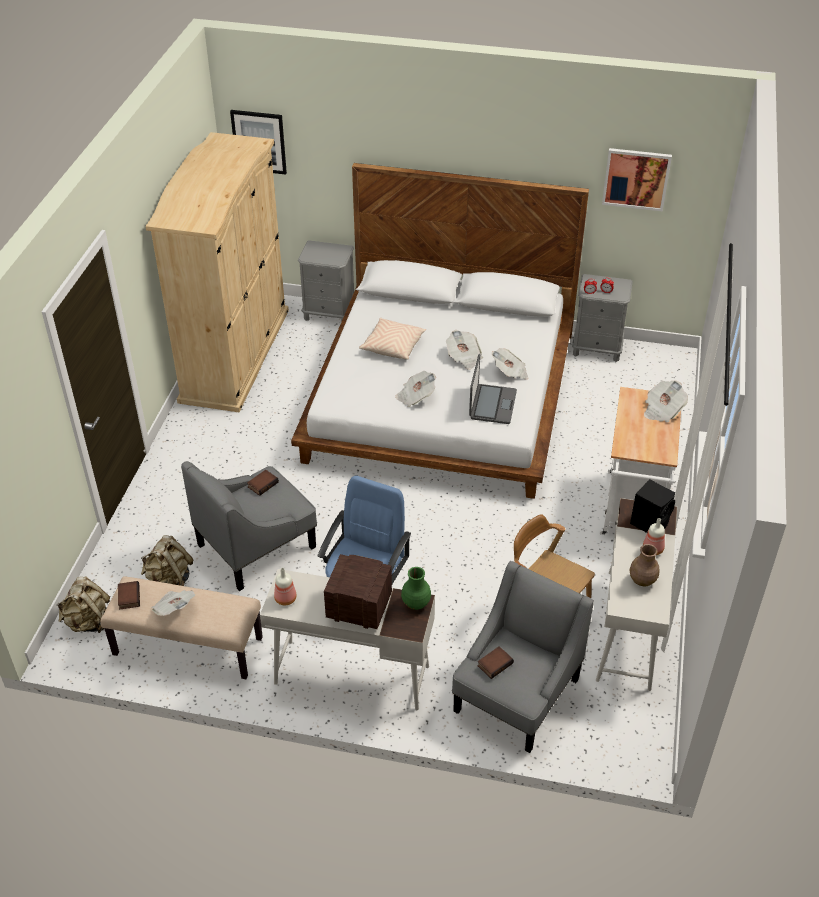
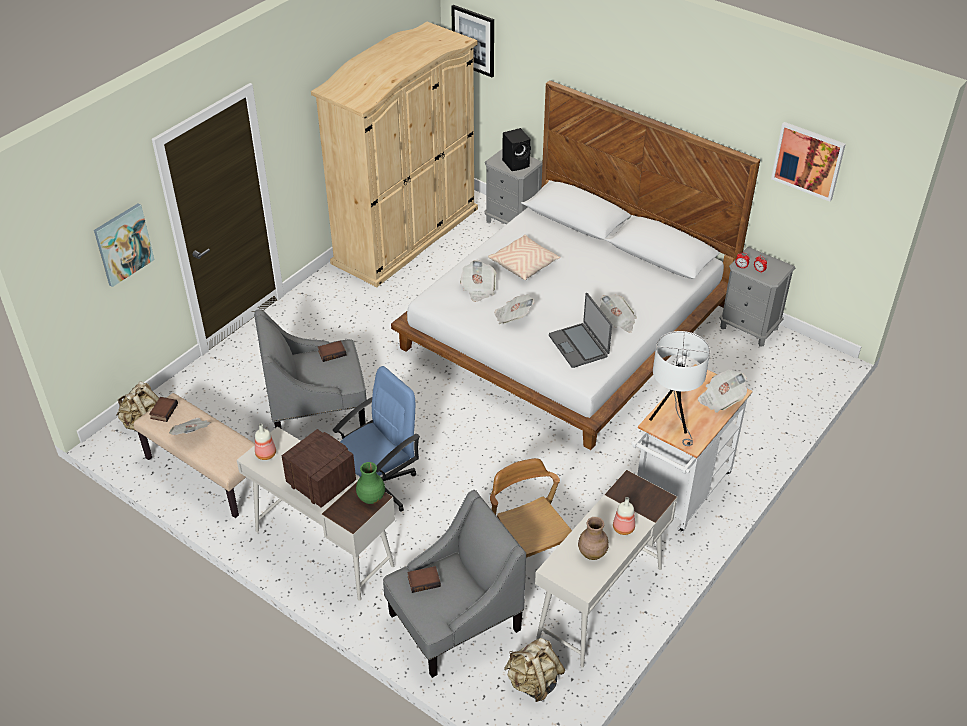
camera: 25 degrees right, 0 degrees up
beige backpack [141,535,194,586] -> beige backpack moved to [504,638,566,702]
newspaper [446,330,483,370] -> newspaper moved to [460,260,496,302]
laptop [469,354,517,424] -> laptop turned 120 degrees clockwise [549,293,612,368]
black speaker [630,480,675,533] -> black speaker moved to [502,128,531,171]
none -> picture [94,204,155,287]
none -> white table lamp [649,331,710,446]

